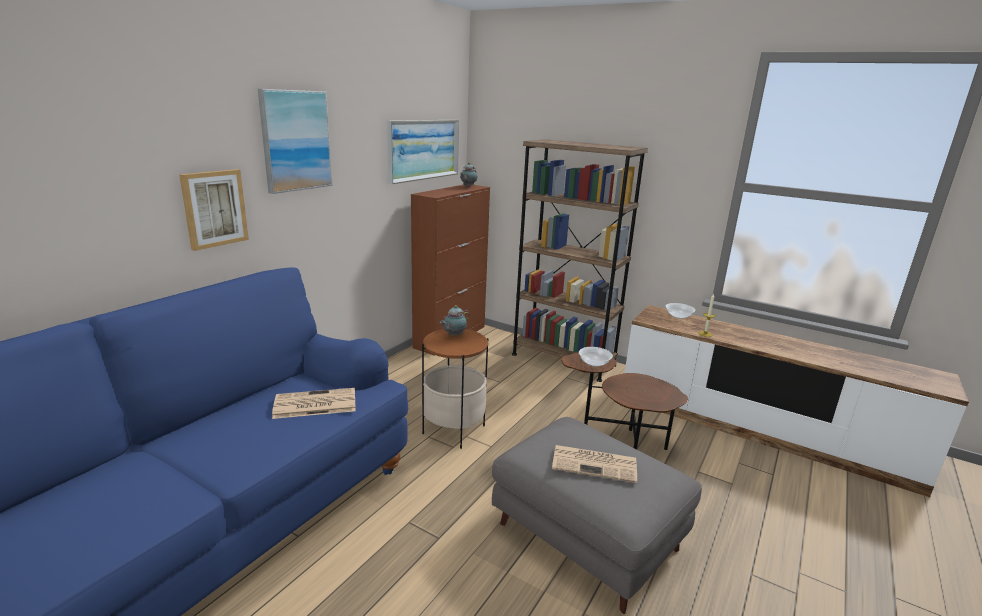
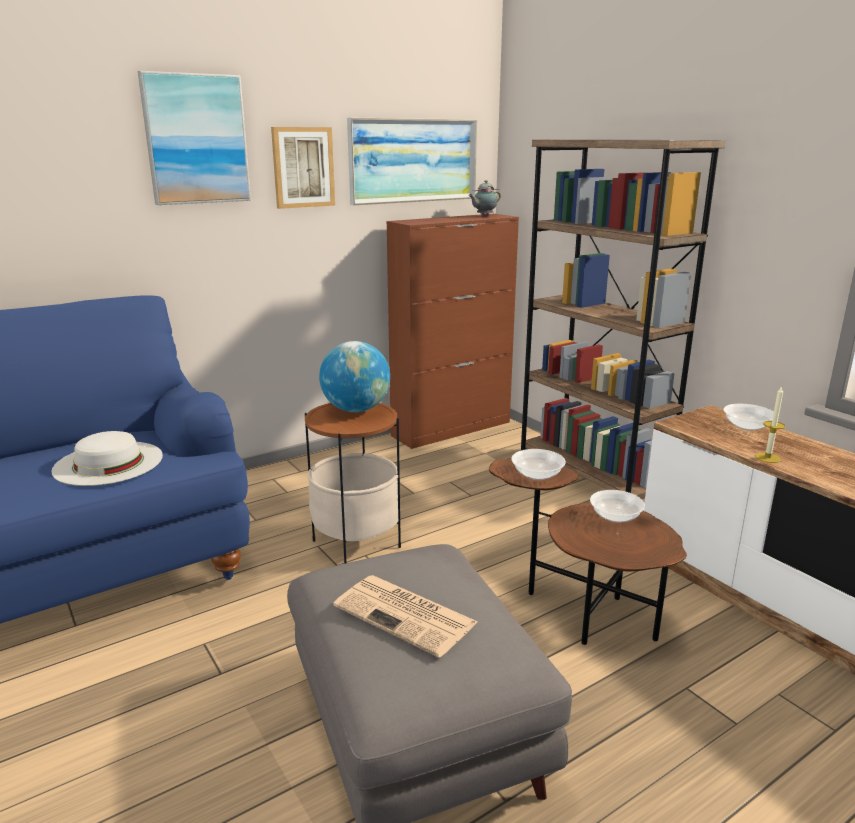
camera: 25 degrees right, 0 degrees up
picture [179,169,249,251] -> picture moved to [271,127,335,209]
newspaper [272,388,356,419] -> white hat [51,431,163,486]
teapot [440,305,469,337] -> globe [319,341,390,412]
none -> bowl [590,490,645,523]

